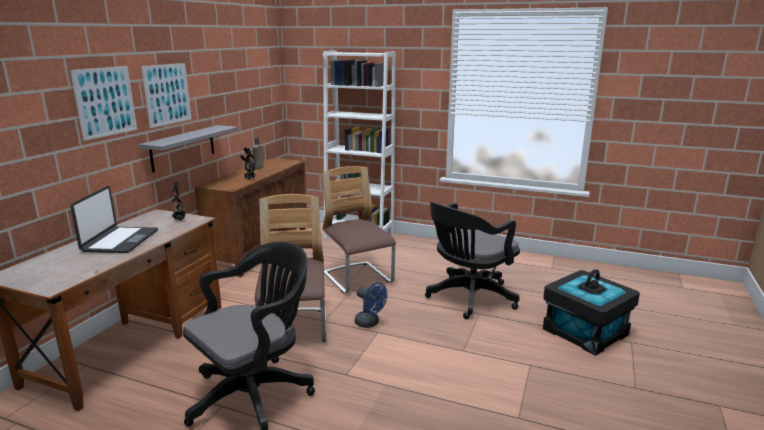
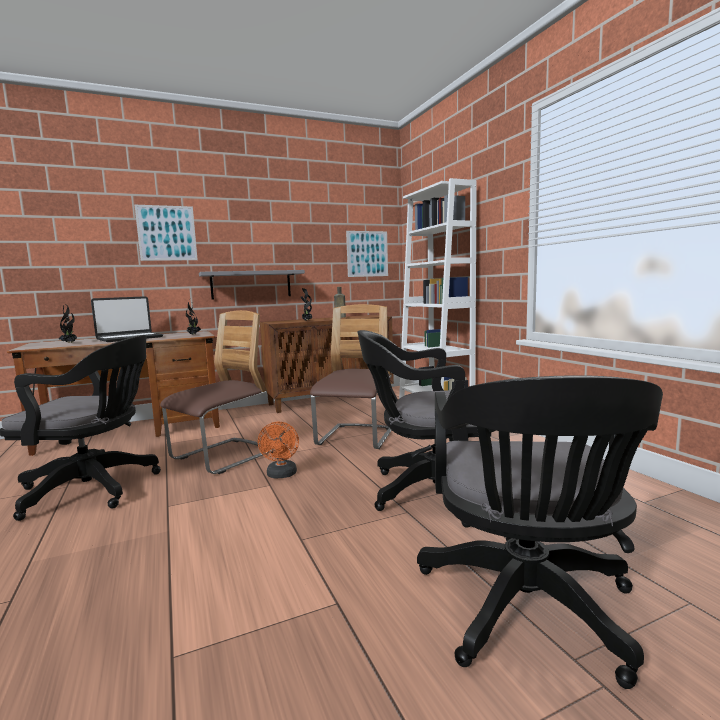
camera: 45 degrees right, 10 degrees down
picture [141,63,192,128] -> picture moved to [346,231,388,277]
blue fan [355,283,387,328] -> orange fan [258,422,299,478]
black storage box [543,269,640,356] -> black office chair [417,375,663,689]
none -> potted plant [59,303,77,343]

